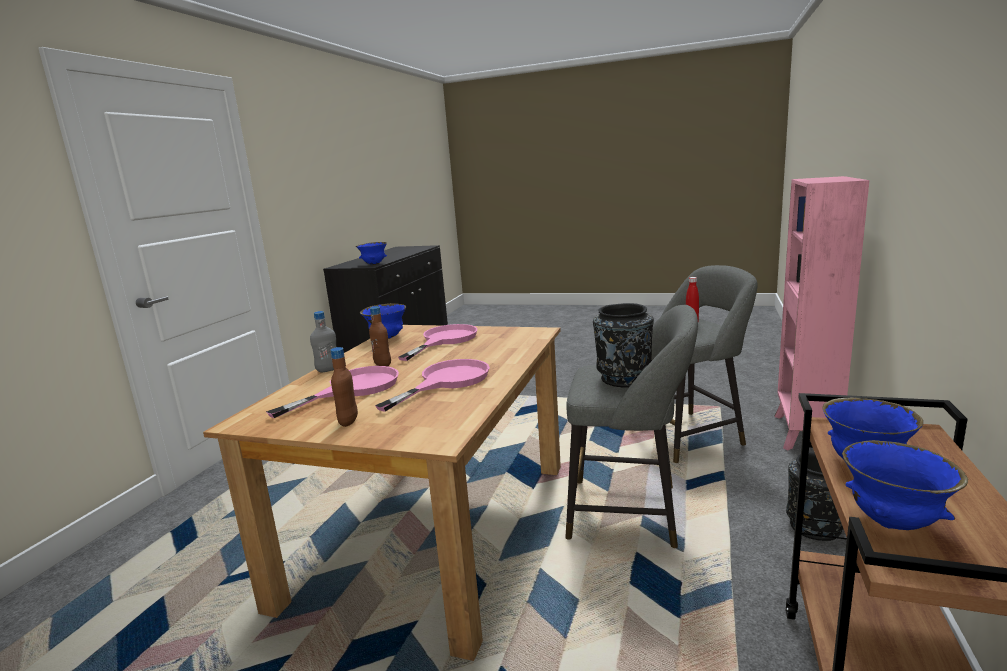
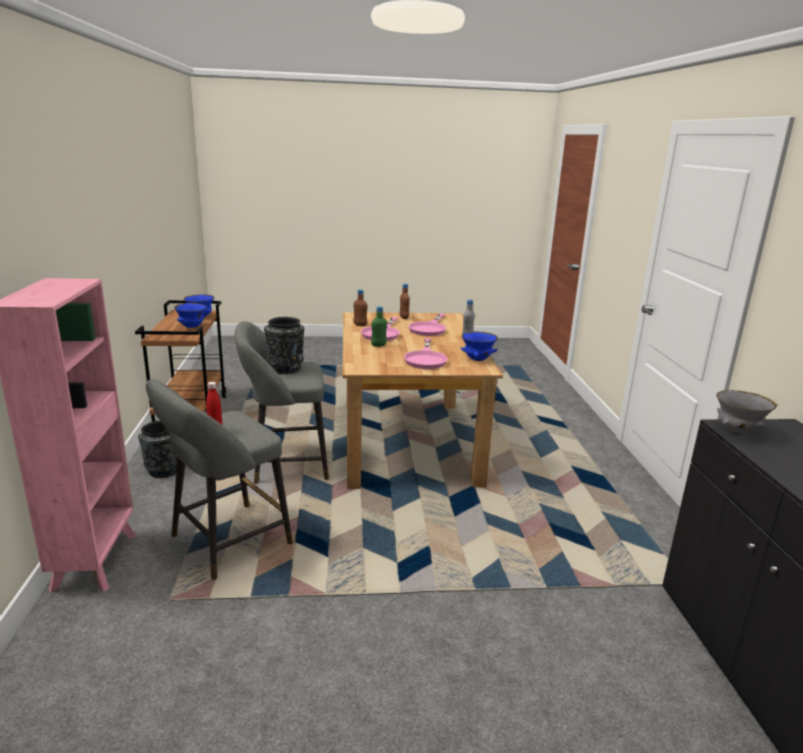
camera: 155 degrees right, 5 degrees up
blue bowl [356,242,387,265] -> grey bowl [716,390,777,436]
brown bottle [369,306,391,367] -> brown bottle moved to [353,289,368,326]
none -> green bottle [371,306,387,347]

